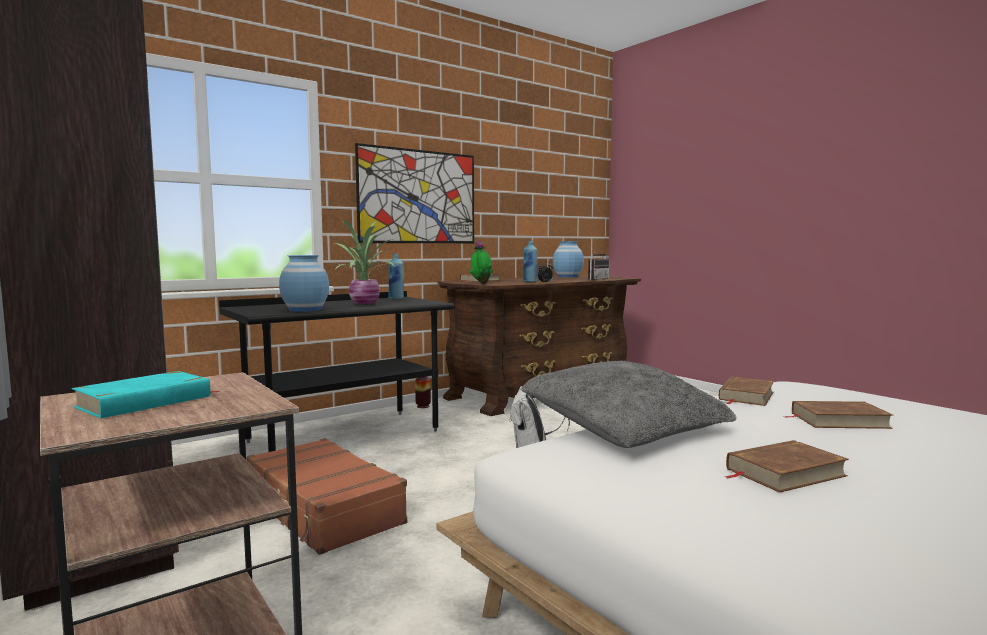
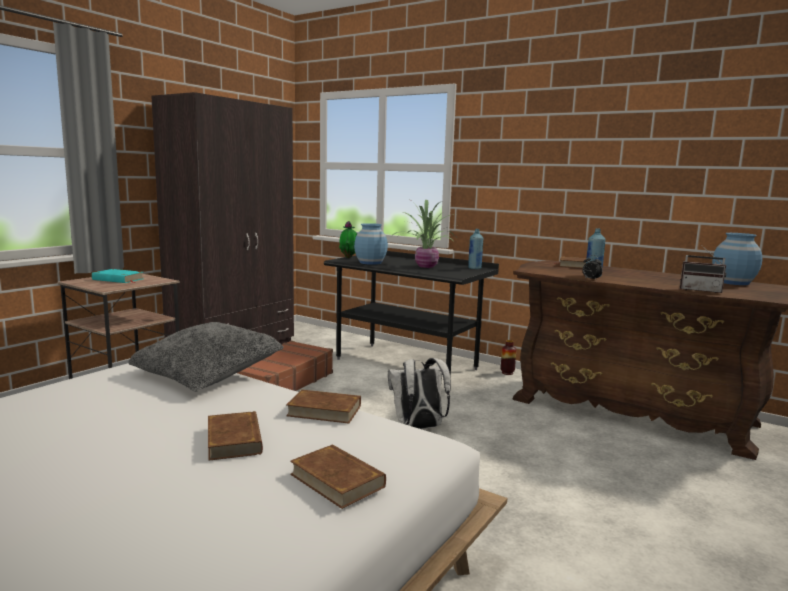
camera: 70 degrees right, 5 degrees up
picture [355,143,474,243] -> none
potted plant [470,240,493,284] -> potted plant moved to [339,221,357,258]
brown book [724,440,849,493] -> brown book moved to [290,444,386,509]

